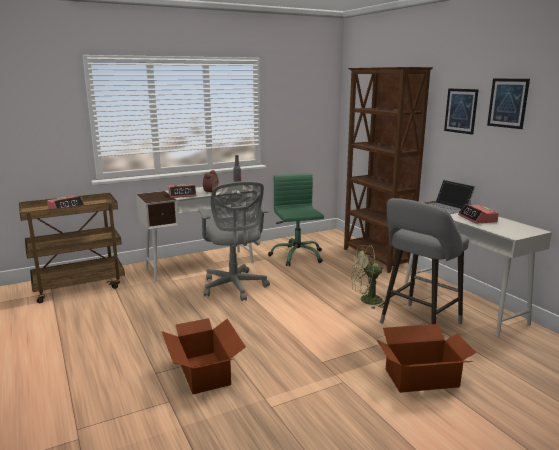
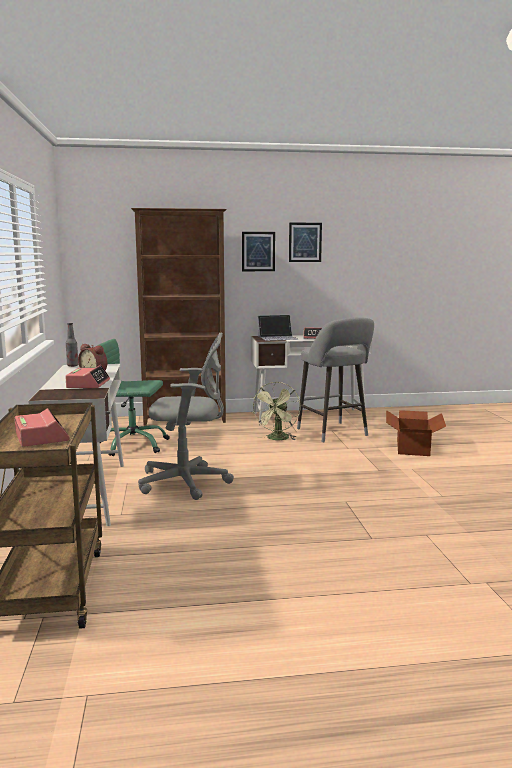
camera: 70 degrees left, 5 degrees down
cardboard box [161,318,246,394] -> none

